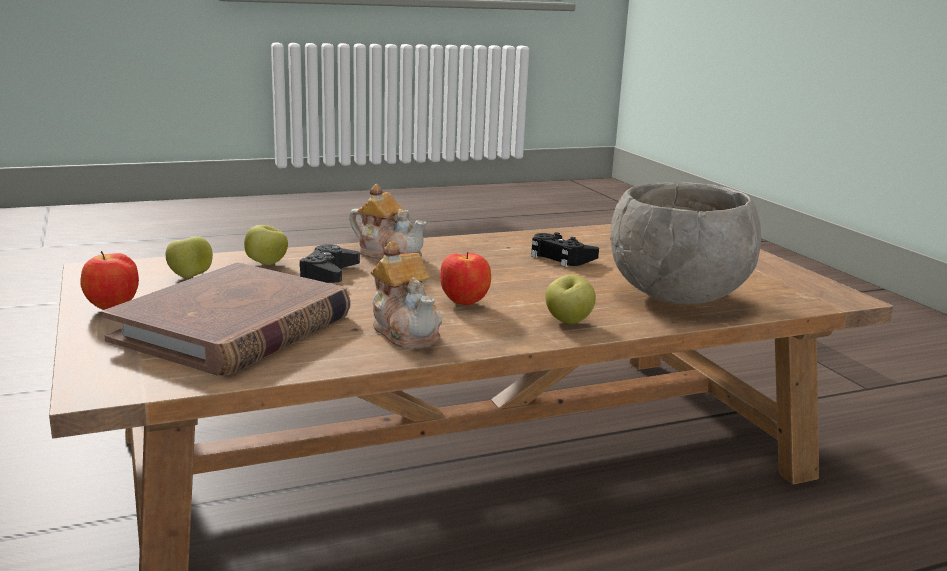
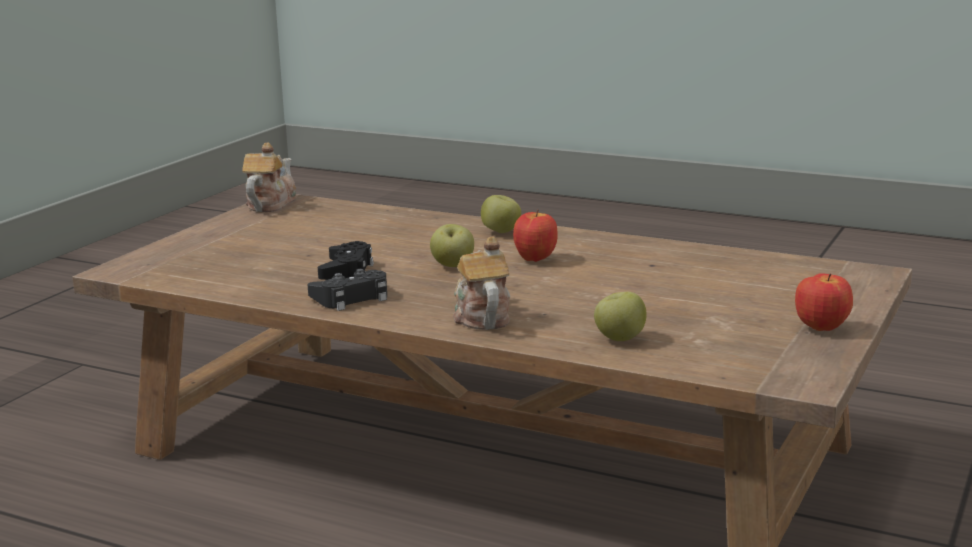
camera: 130 degrees left, 0 degrees up
brown book [102,263,351,376] -> none
apple [165,237,213,278] -> apple moved to [430,224,474,267]
black game controller [299,244,360,283] -> black game controller moved to [308,269,387,311]
teapot [371,241,442,349] -> teapot moved to [242,143,297,212]
grey bowl [610,182,761,304] -> none

